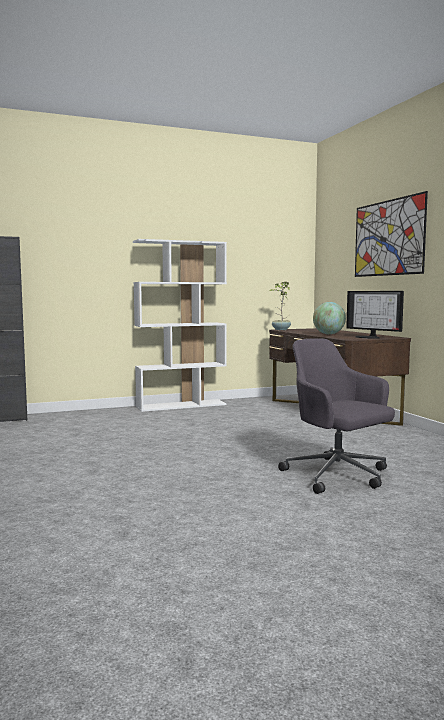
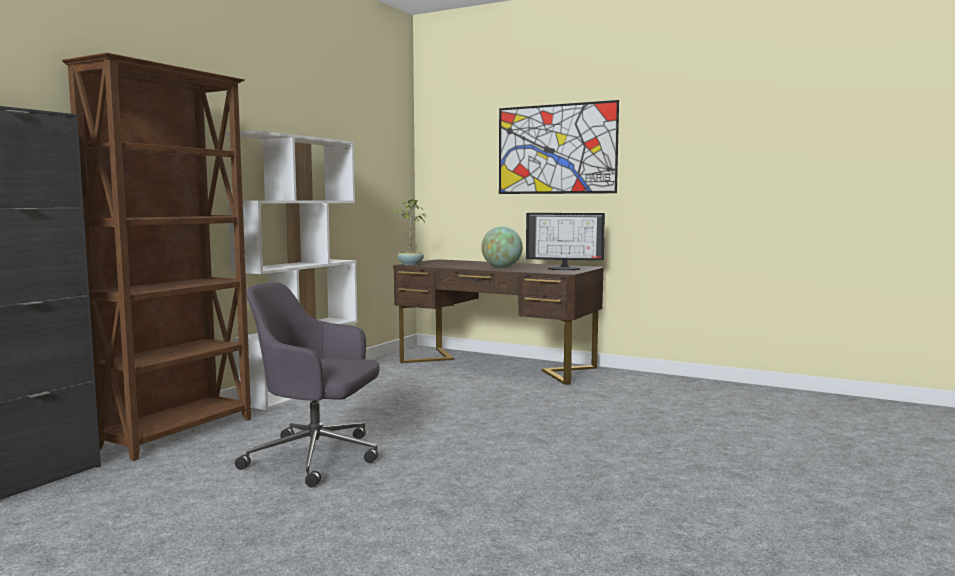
camera: 40 degrees left, 0 degrees up
grey office chair [278,338,395,494] -> grey office chair moved to [235,282,379,487]
none -> brown bookcase [62,53,251,461]

